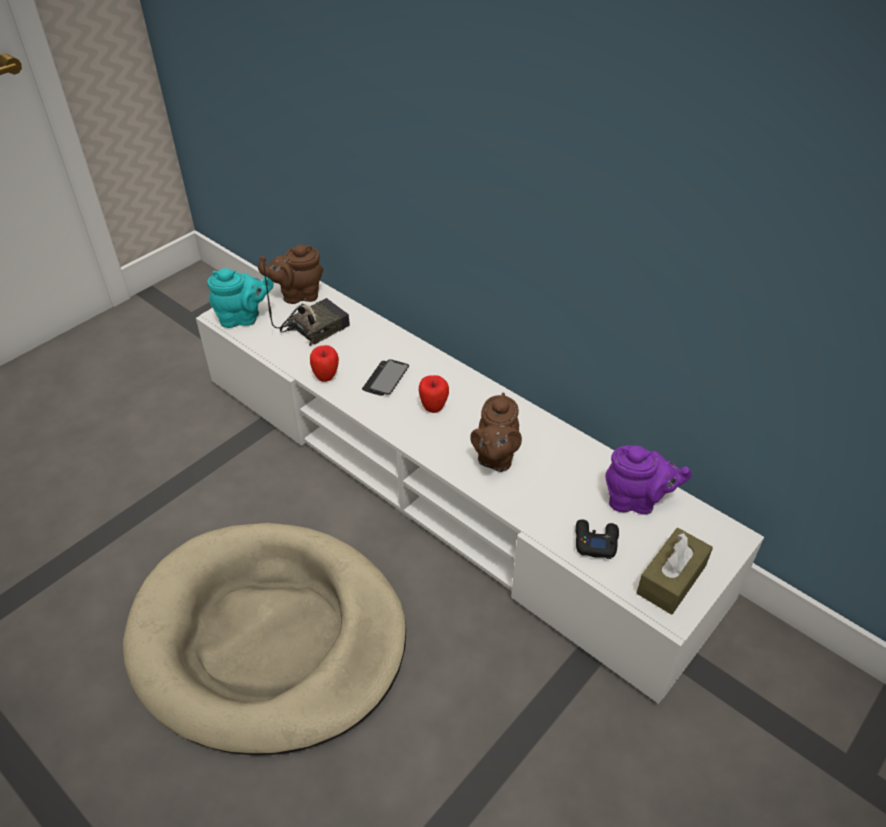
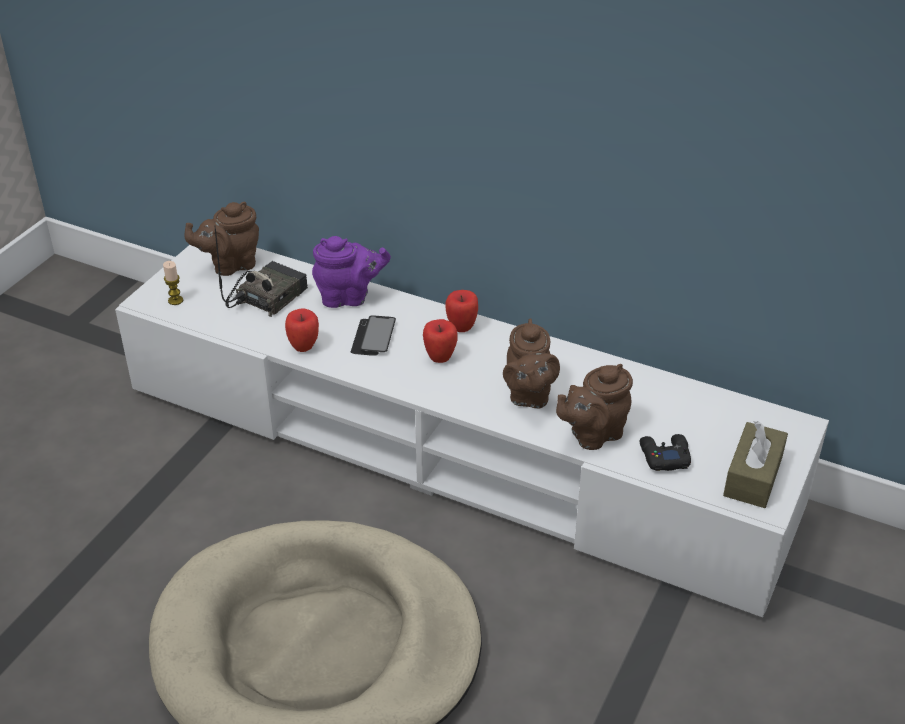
camera: 15 degrees left, 5 degrees down
turquoise teapot [207,268,274,328] -> candle [163,261,183,305]
purple teapot [605,446,692,515] -> purple teapot moved to [312,236,391,308]
none -> apple [446,290,478,332]
none -> brown teapot [556,364,633,450]

